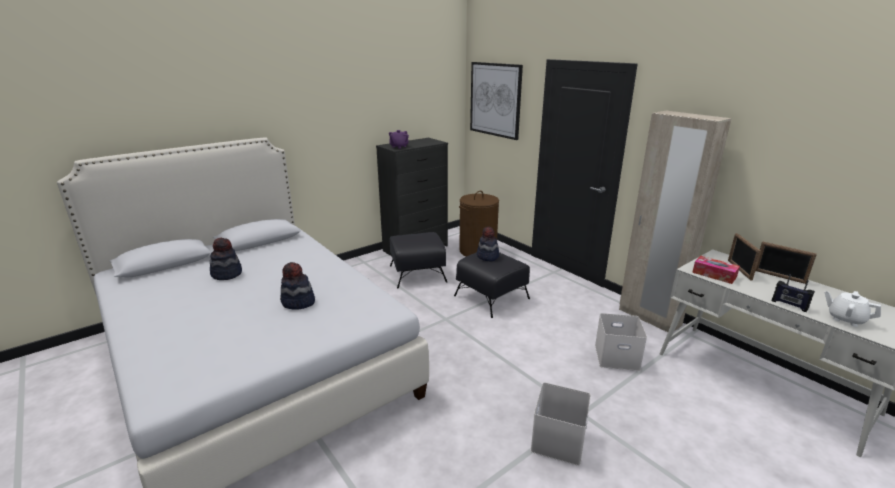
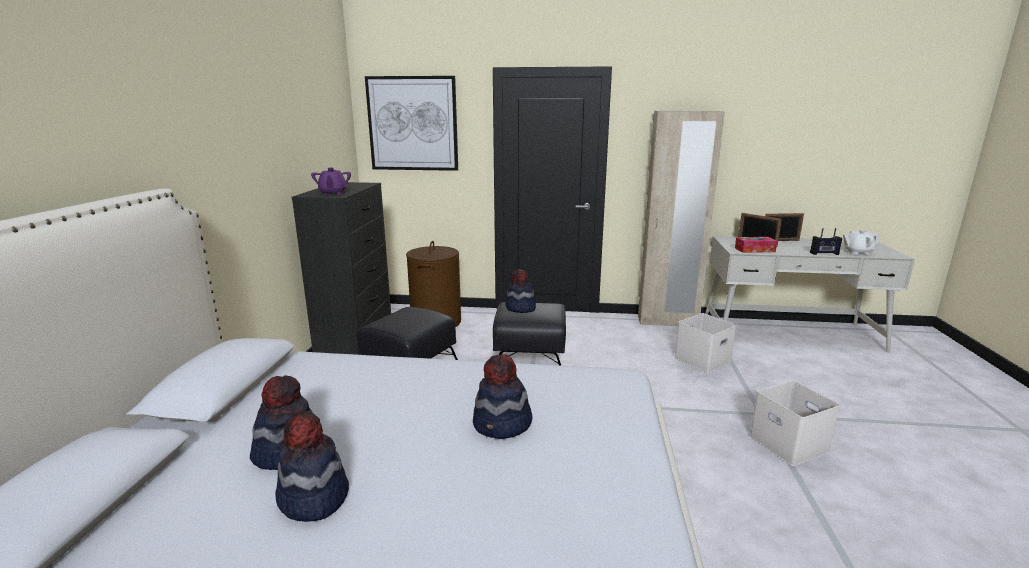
camera: 45 degrees left, 5 degrees down
none -> hat [275,411,349,522]

